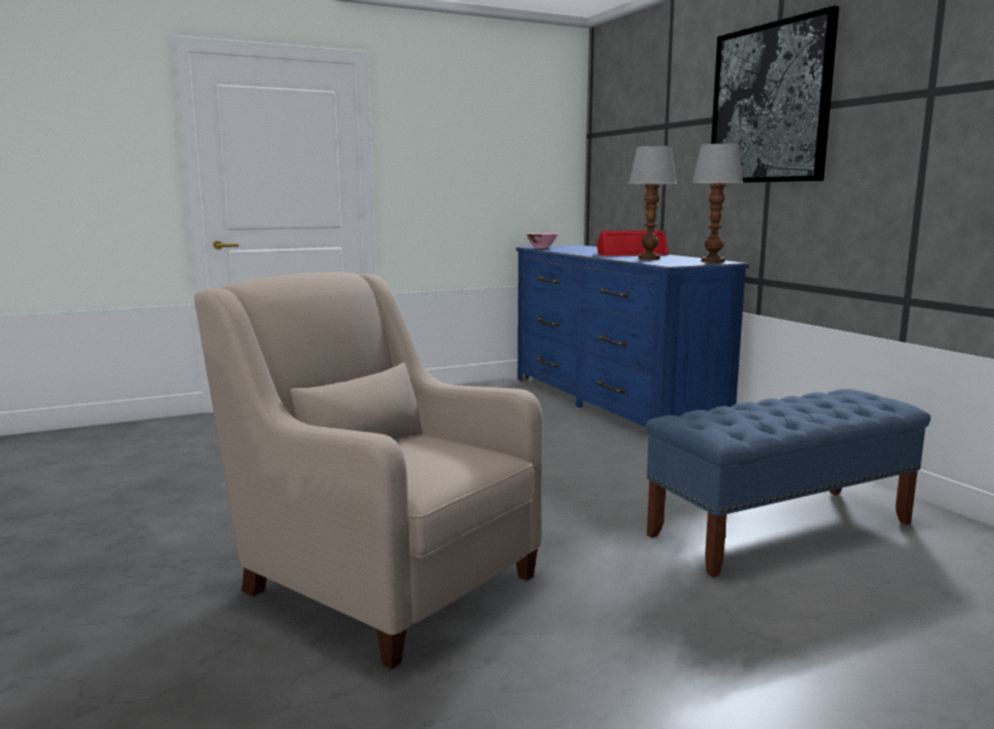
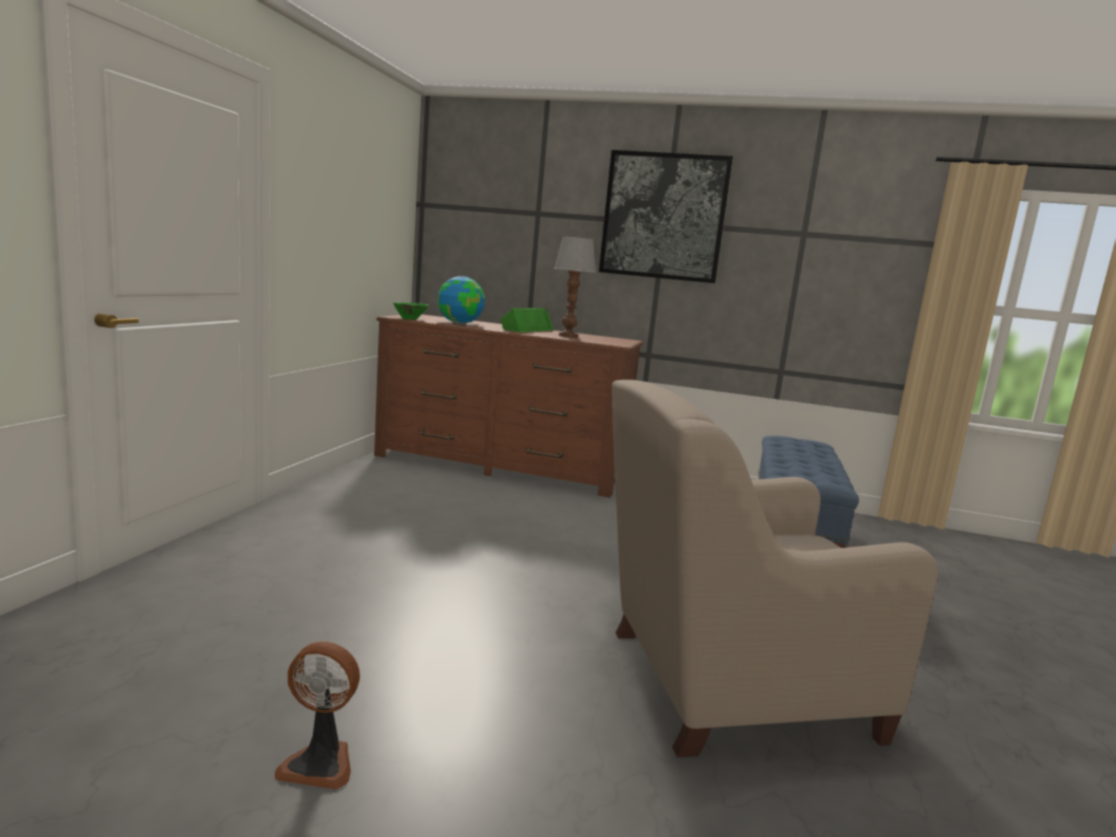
camera: 50 degrees left, 0 degrees up
blue dresser [516,245,749,427] -> brown dresser [374,315,643,498]
pink bowl [526,233,558,248] -> green bowl [393,302,429,320]
red speaker [597,230,669,256] -> green speaker [500,308,554,332]
table lamp [692,144,743,263] -> none
none -> fan [275,641,360,790]
none -> globe [438,276,485,324]

